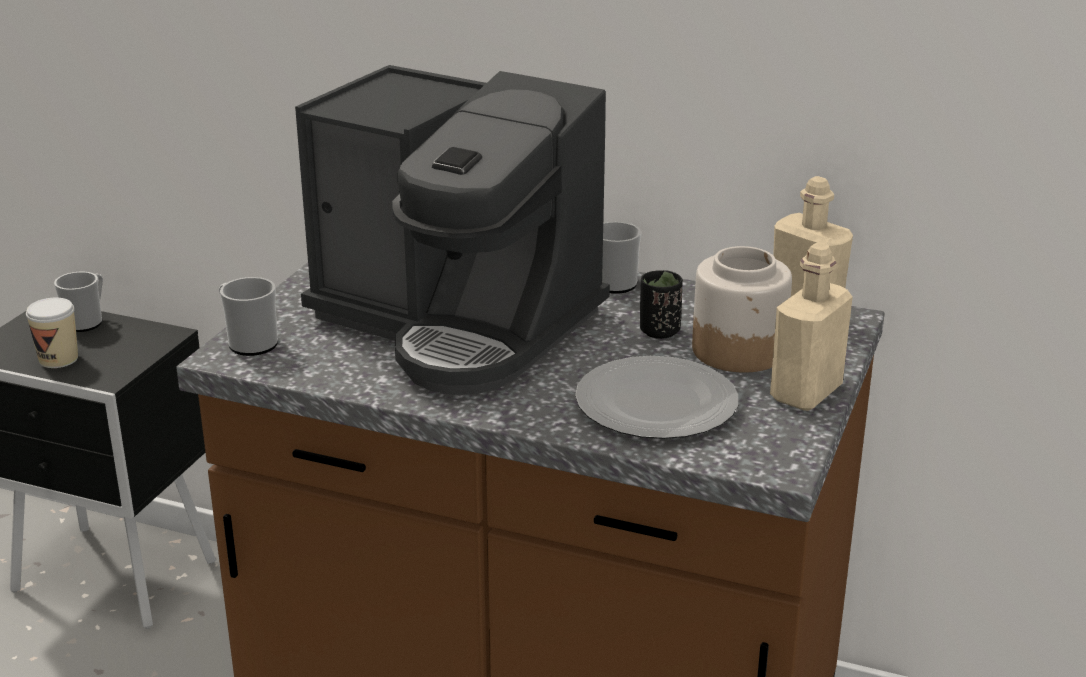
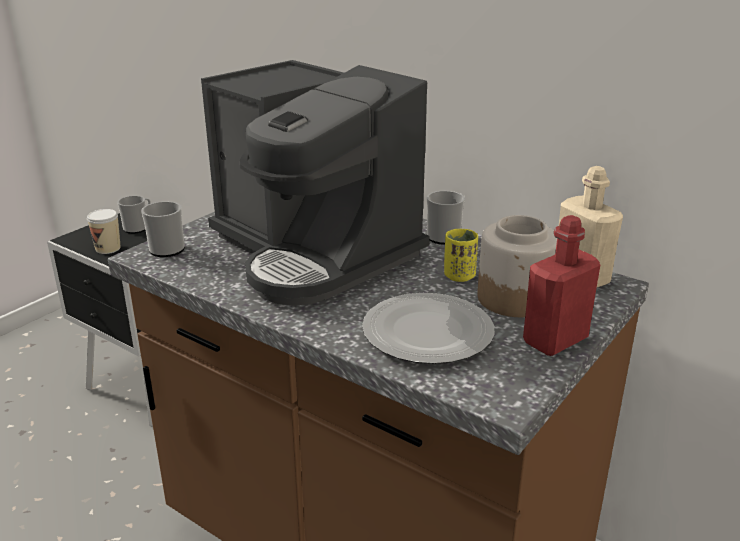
camera: 15 degrees right, 0 degrees up
black cup [640,270,683,339] -> yellow cup [444,229,478,282]
beige bottle [770,243,853,411] -> red bottle [523,215,600,356]

